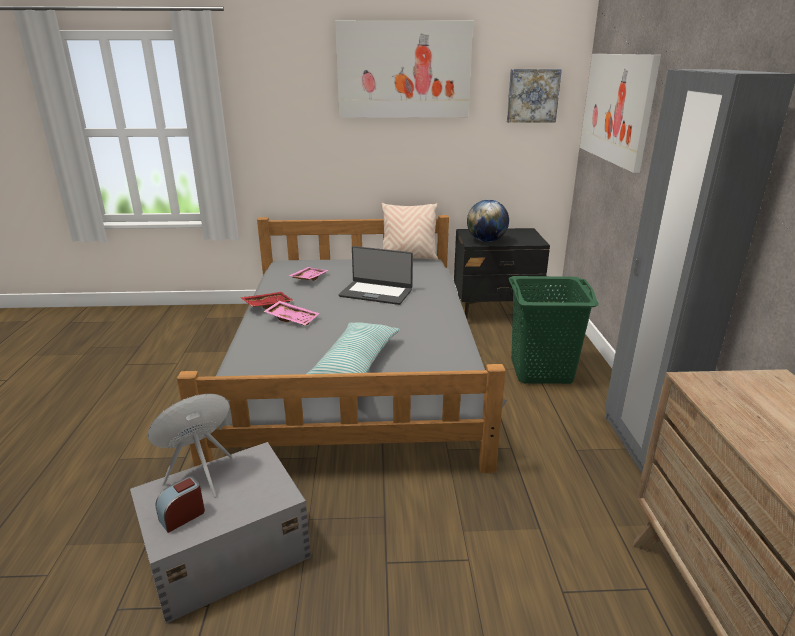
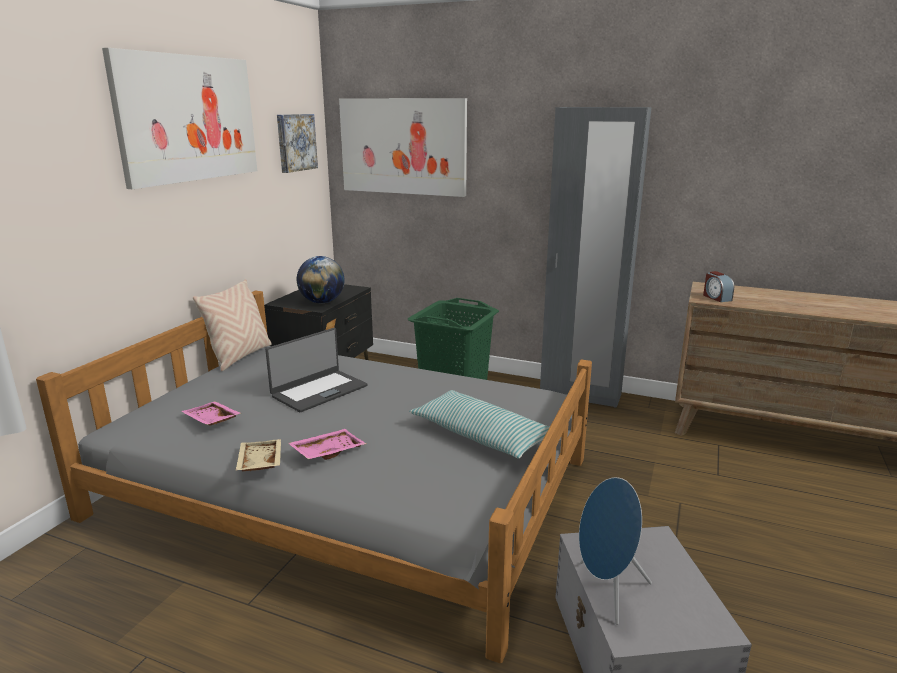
camera: 65 degrees left, 5 degrees down
alarm clock [155,476,205,533] -> alarm clock moved to [703,271,734,302]
red tray [240,292,294,309] -> beige tray [235,439,281,471]

